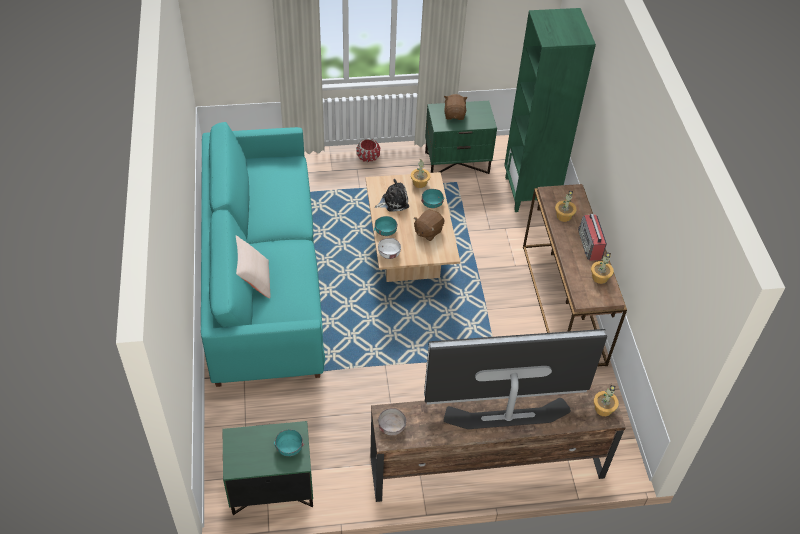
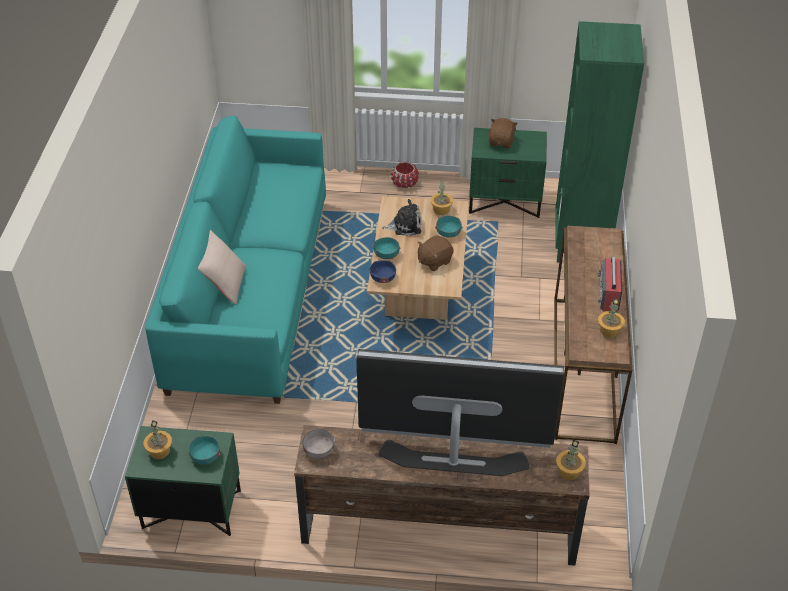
camera: 15 degrees right, 5 degrees down
white bowl [378,238,401,259] -> blue bowl [370,260,396,283]
potted plant [555,191,577,222] -> potted plant moved to [143,420,172,459]

